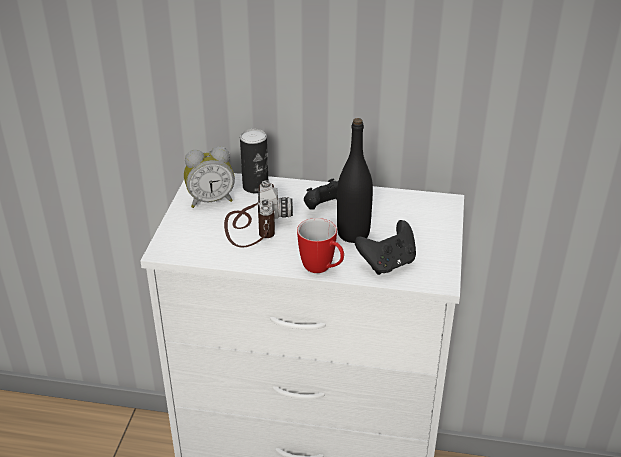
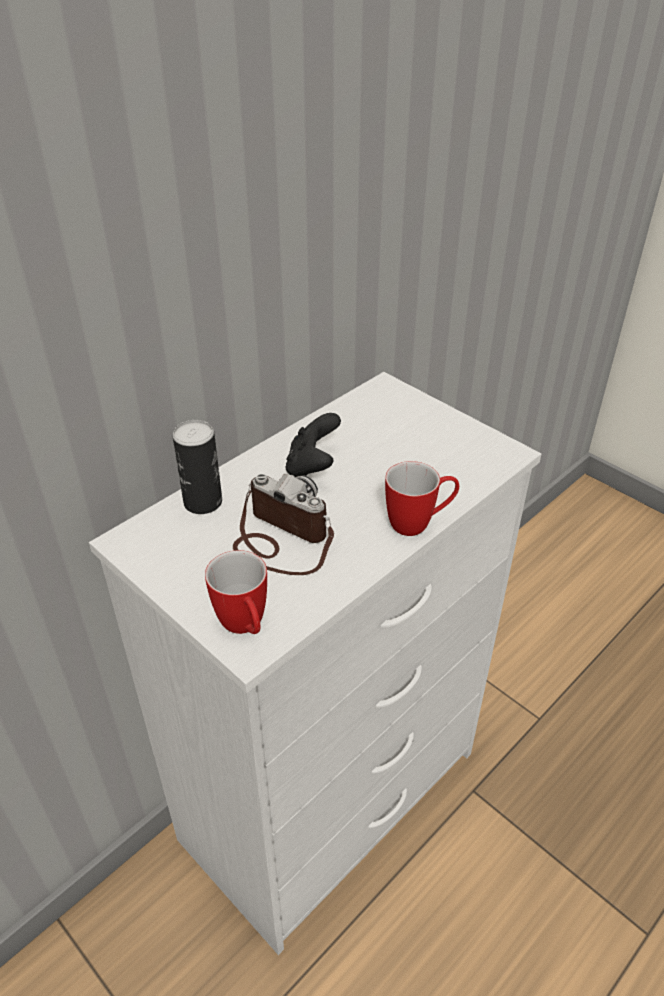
camera: 55 degrees left, 5 degrees up
alarm clock [184,146,235,208] -> none
black bottle [337,118,373,243] -> none
black game controller [355,220,416,275] -> none
none -> mug [205,550,267,634]

